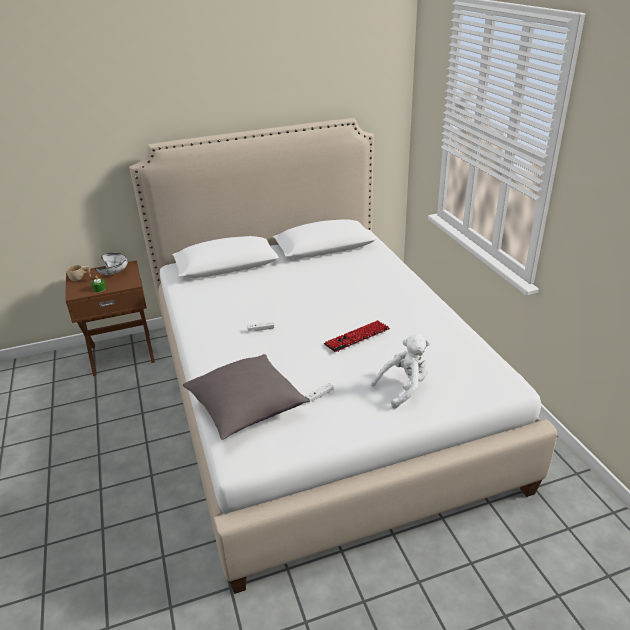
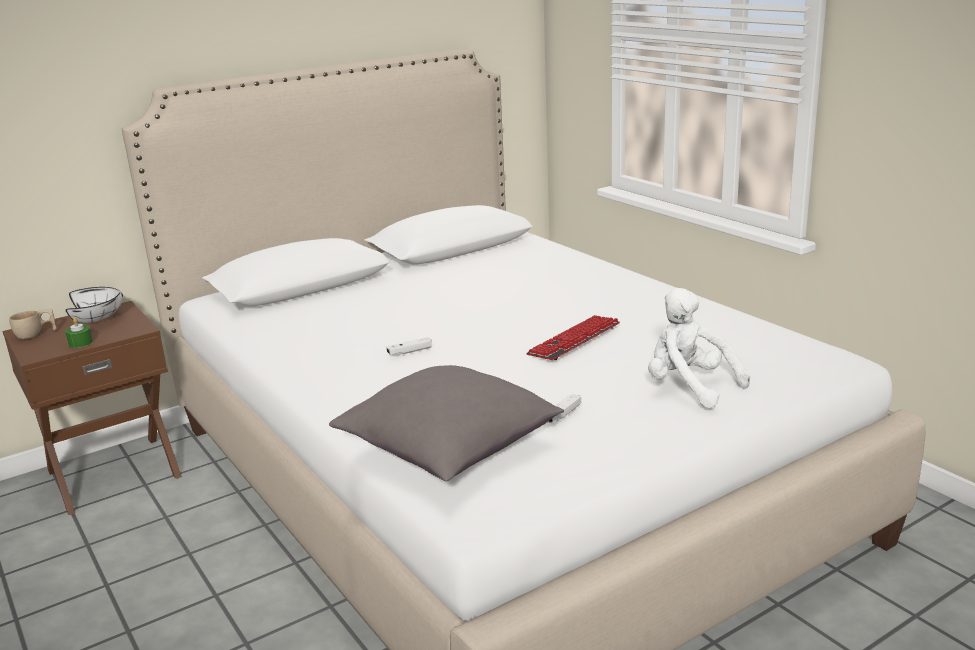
camera: 15 degrees left, 10 degrees down
white plush toy [371,334,430,409] -> white plush toy turned 90 degrees counterclockwise [648,288,750,408]

